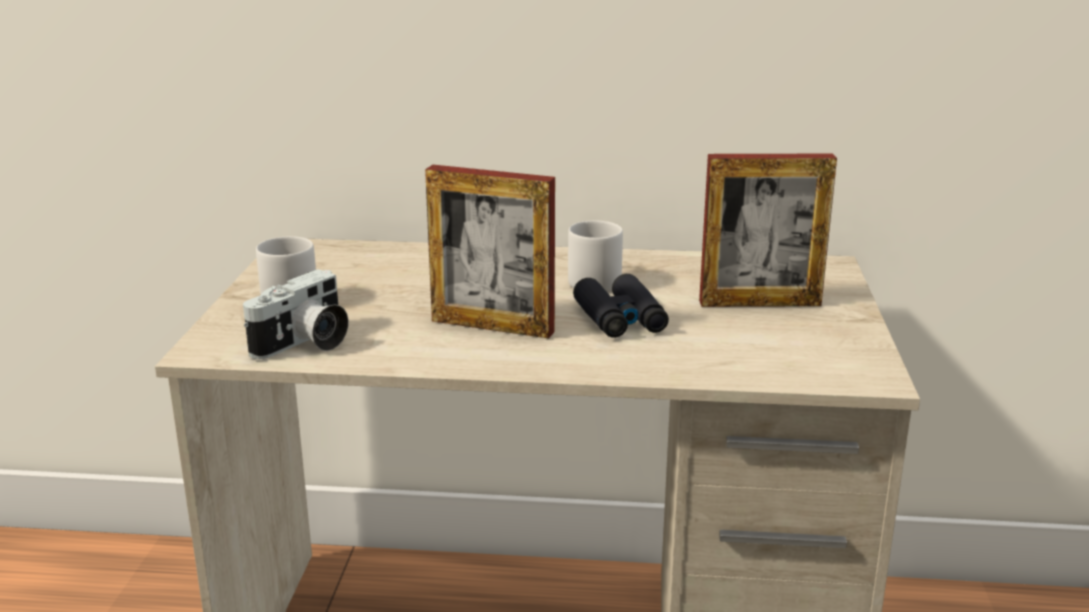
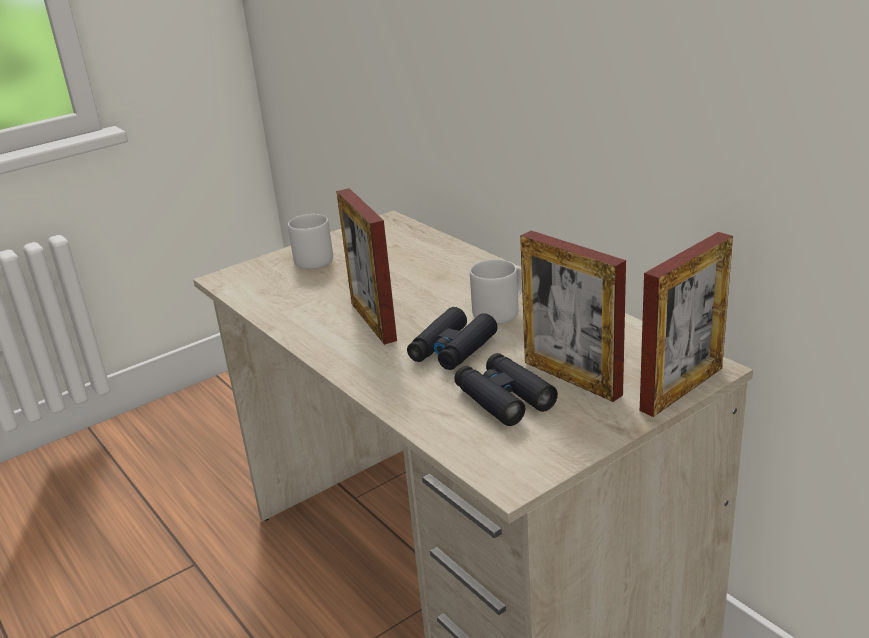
camera: 50 degrees right, 5 degrees up
camera [243,269,349,359] -> none
none -> black binoculars [454,353,558,426]
none -> picture frame [640,232,733,417]

